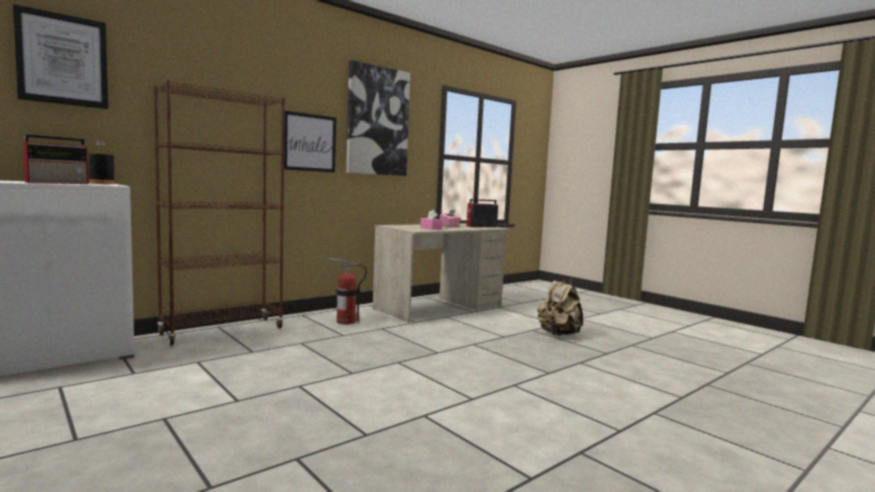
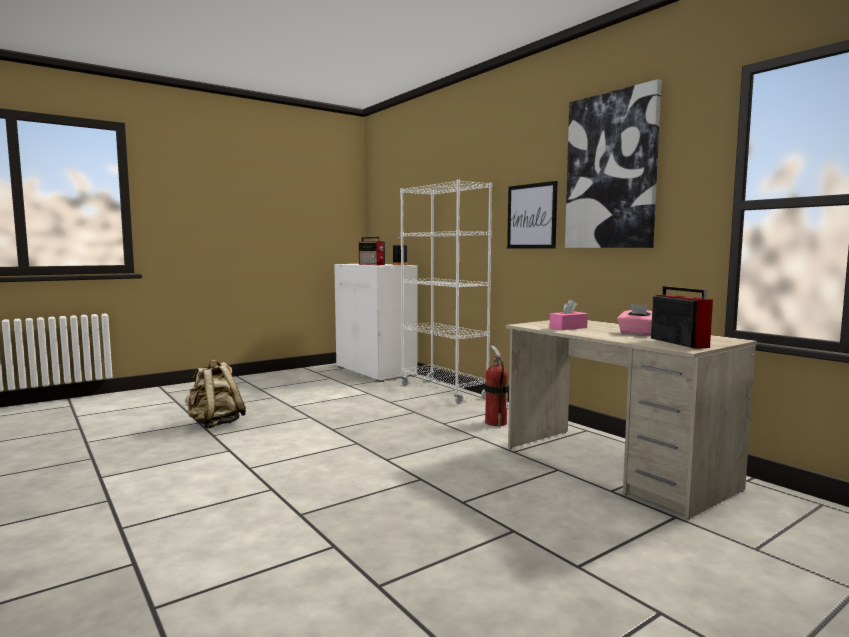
camera: 95 degrees right, 0 degrees up
picture [13,4,108,109] -> none
brown bookcase [153,80,285,346] -> white bookcase [400,180,492,404]
beige backpack [538,277,583,336] -> beige backpack moved to [185,360,246,429]

